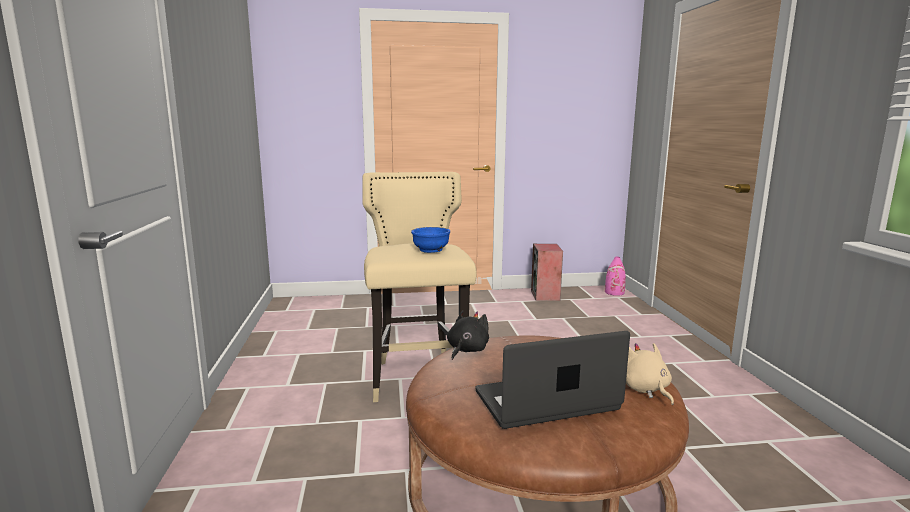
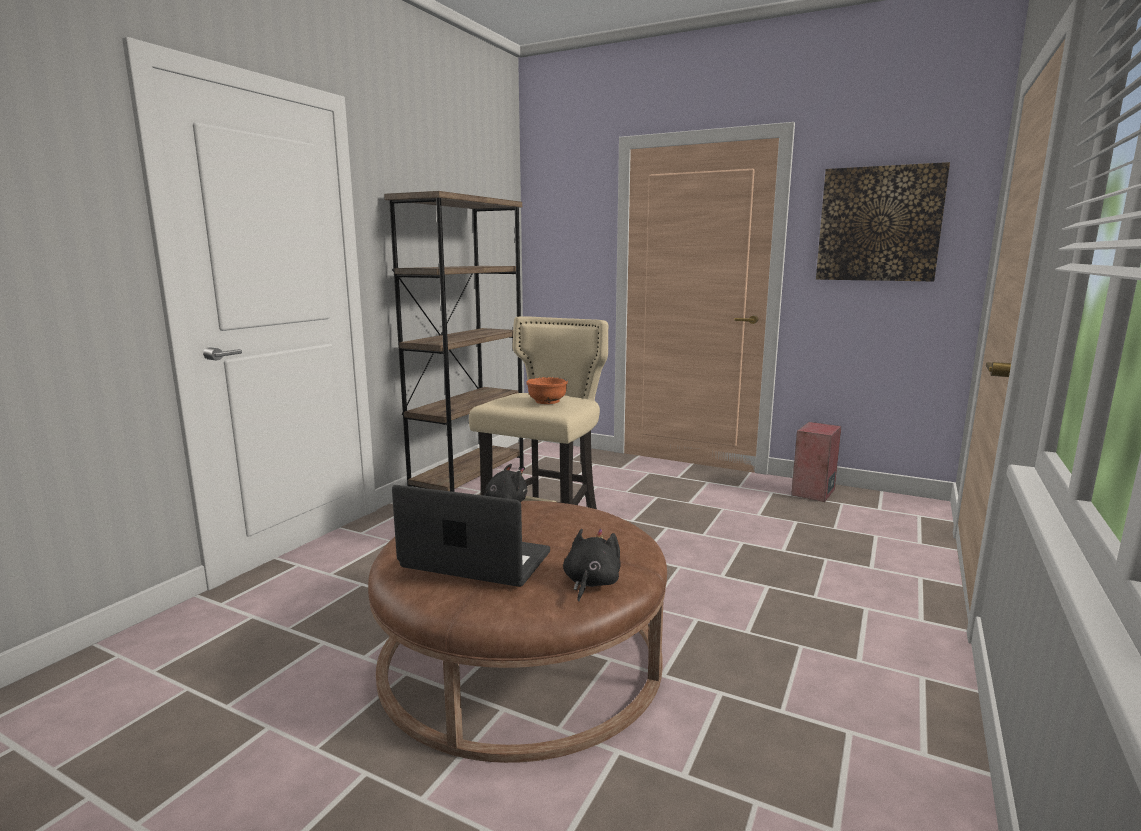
camera: 35 degrees right, 0 degrees up
blue bowl [411,227,450,253] -> orange bowl [526,377,568,404]
pink vase [605,257,626,296] -> none
beige plush toy [626,343,674,405] -> black plush toy [563,529,621,602]
none -> brown bookcase [384,191,525,492]
none -> picture [816,162,950,282]

